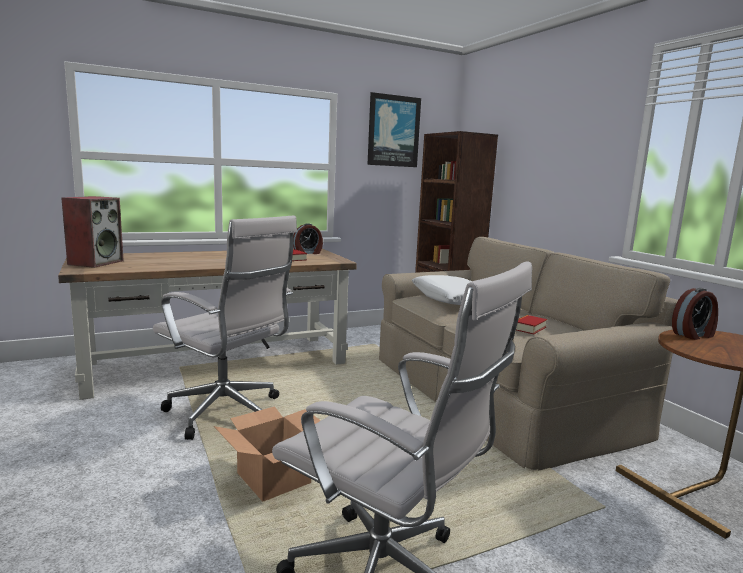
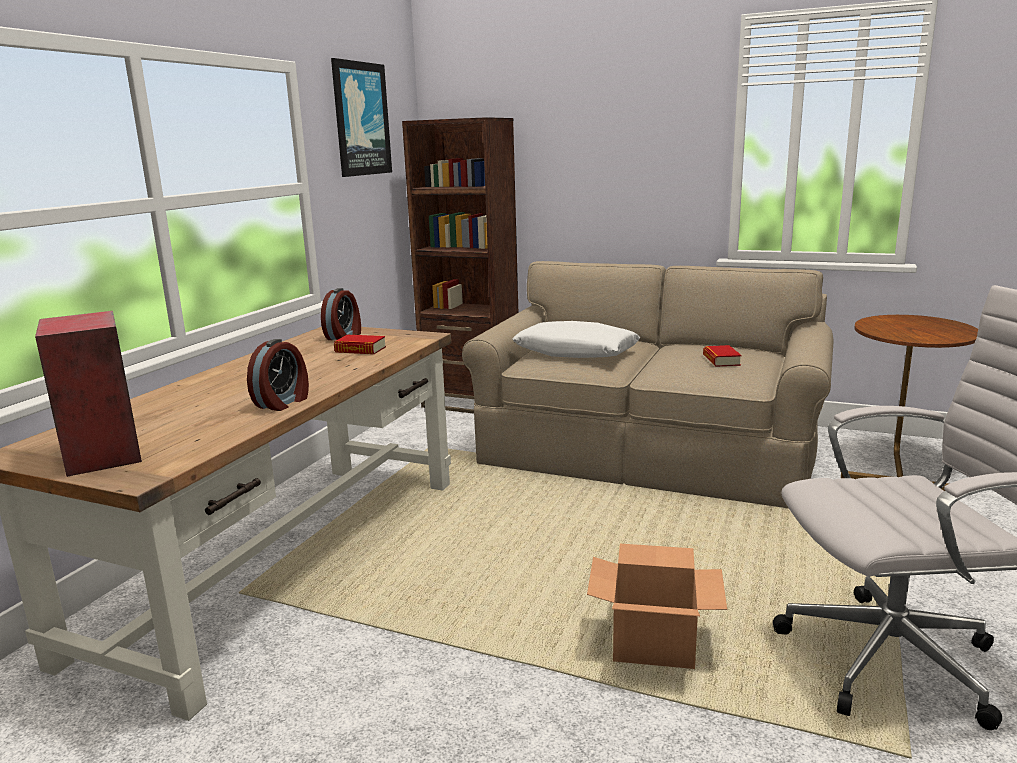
camera: 40 degrees left, 5 degrees up
white office chair [153,216,297,440] -> none
alarm clock [672,288,718,340] -> alarm clock moved to [247,339,309,411]

